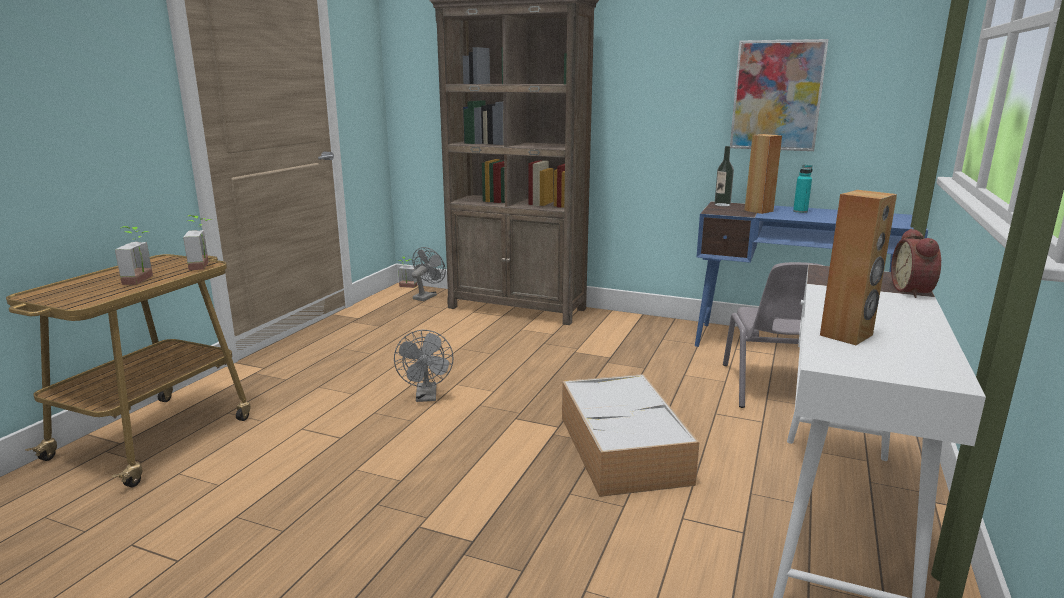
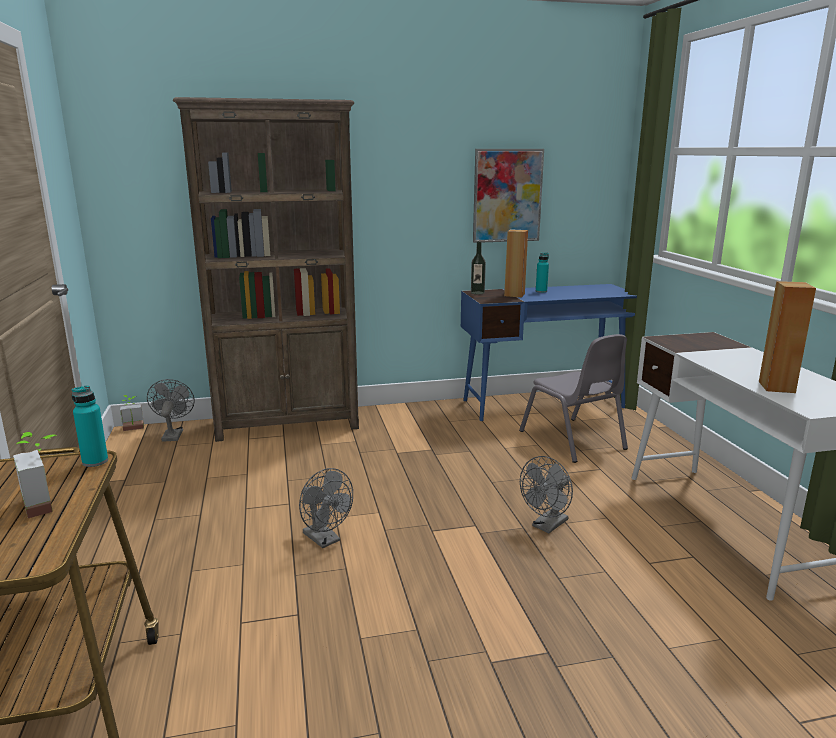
camera: 35 degrees left, 0 degrees up
potted plant [183,215,212,270] -> turquoise bottle [72,385,108,467]
storage box [562,374,699,497] -> grey fan [520,456,573,533]
alarm clock [891,229,941,298] -> none

